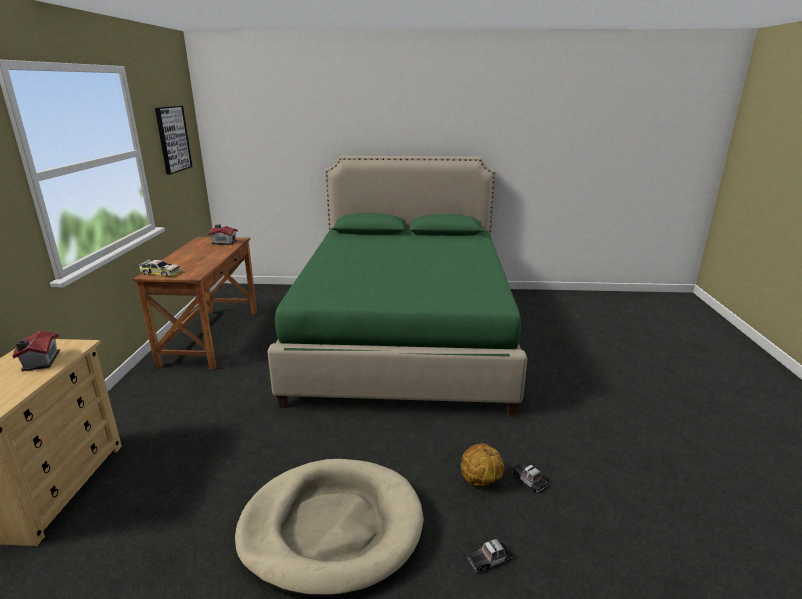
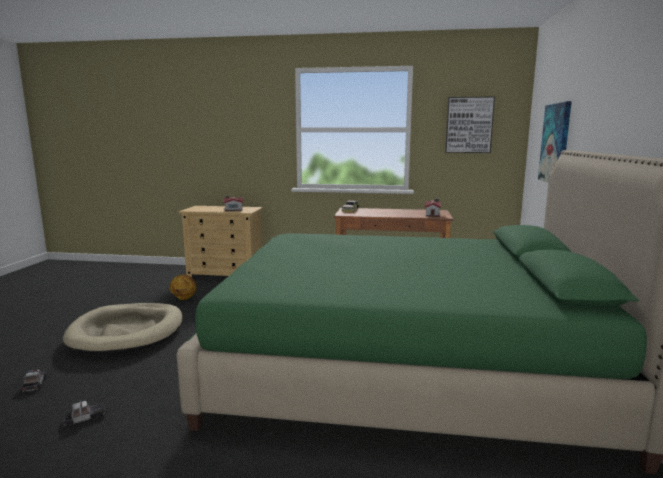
camera: 95 degrees right, 10 degrees down
basketball [461,443,504,486] -> basketball moved to [170,274,197,300]
none -> picture [538,101,572,182]

